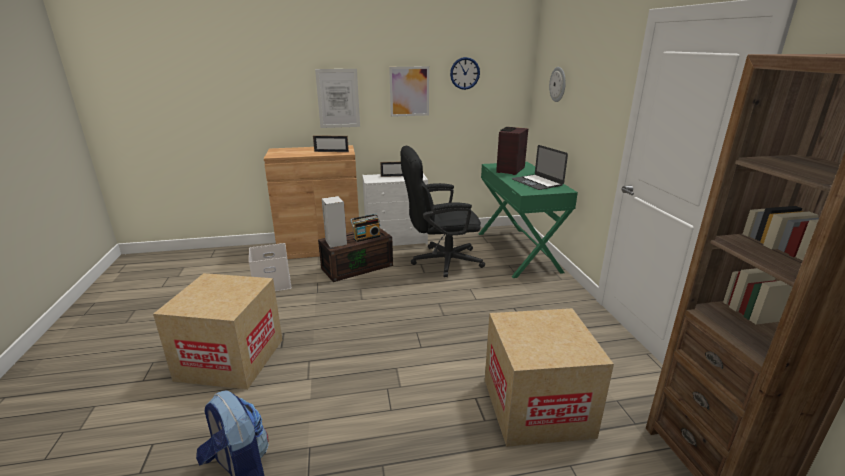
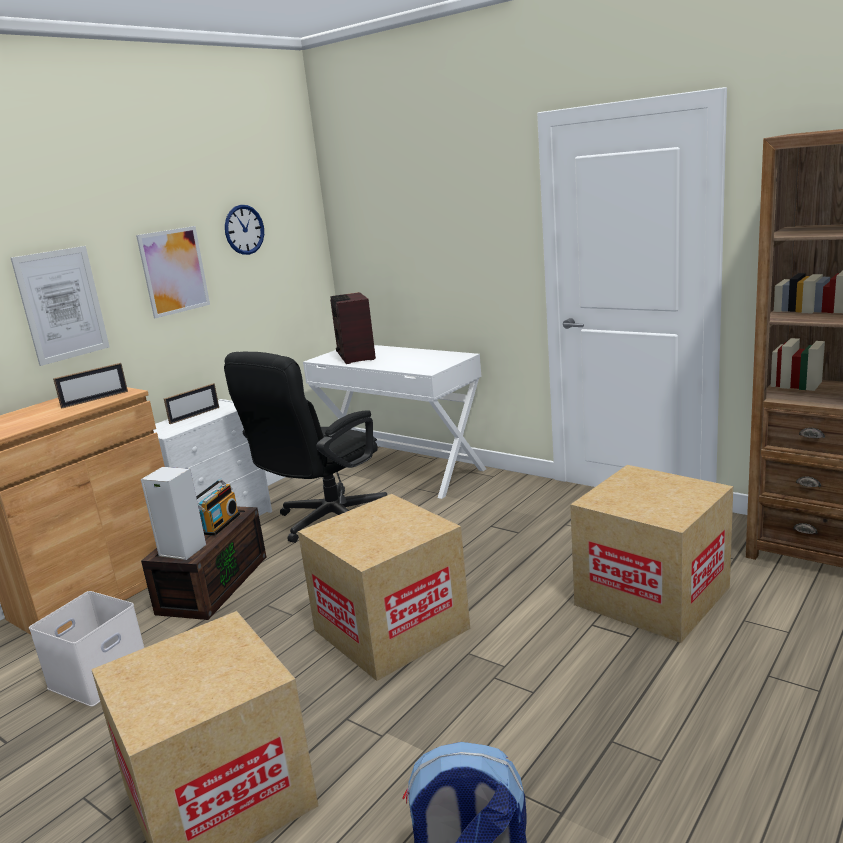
camera: 40 degrees left, 5 degrees down
green desk [479,162,578,278] -> white desk [303,345,486,499]
laptop [512,145,568,190] -> none
wall clock [549,67,566,102] -> none
none -> cardboard box [298,494,470,681]

